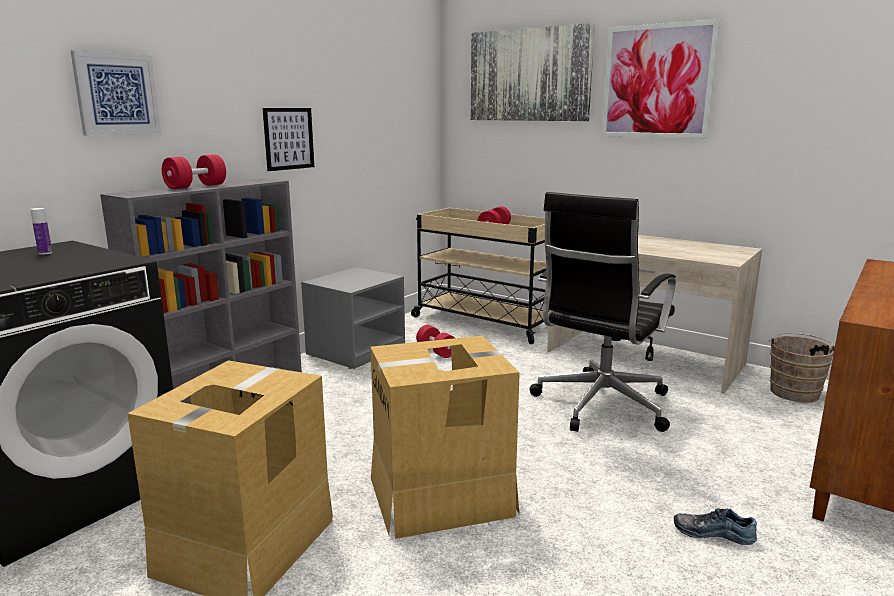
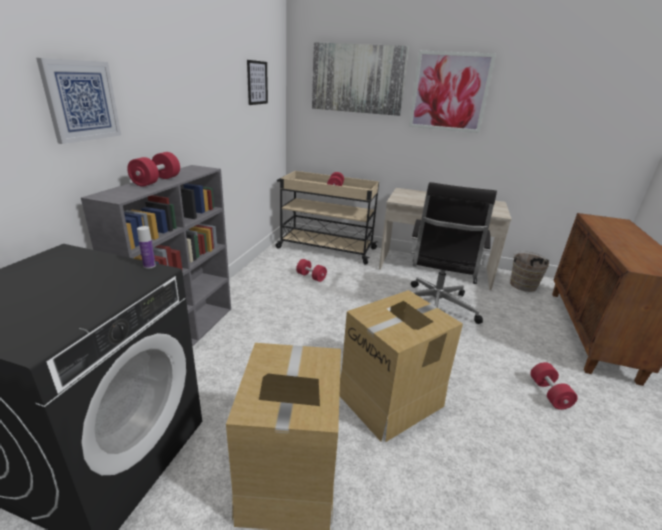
camera: 20 degrees left, 10 degrees up
bottle [30,208,53,255] -> bottle moved to [137,226,156,269]
picture [263,108,314,171] -> picture moved to [247,60,268,105]
grey nightstand [301,267,405,369] -> none
shoe [674,508,757,545] -> red dumbbell [530,362,578,410]

